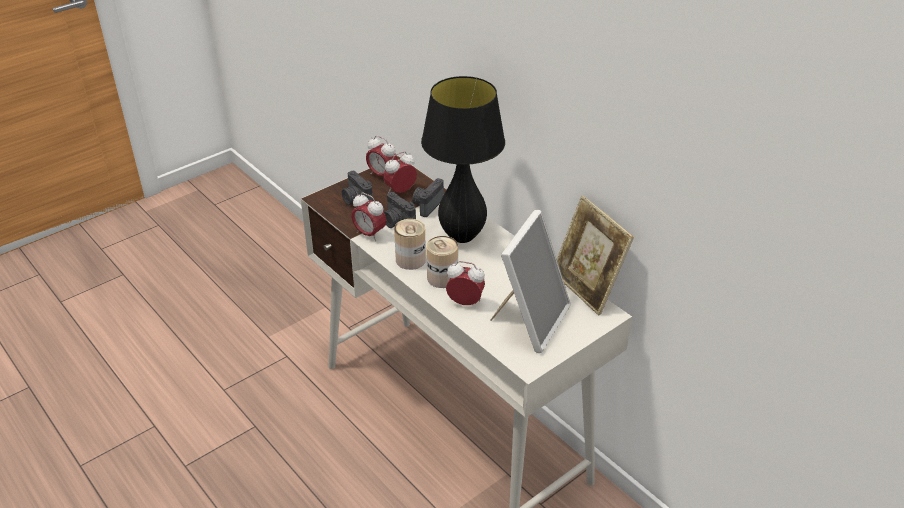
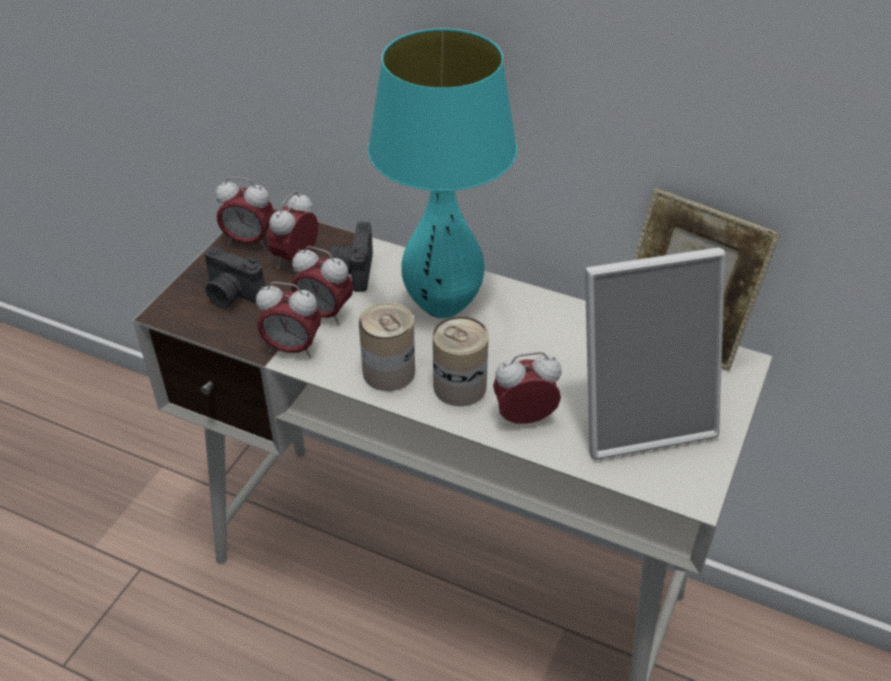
camera: 25 degrees left, 5 degrees up
camera [384,192,416,228] -> alarm clock [291,246,353,325]
black table lamp [421,76,505,243] -> turquoise table lamp [368,28,517,318]
picture frame [491,210,571,353] -> picture frame turned 75 degrees clockwise [585,247,725,460]

